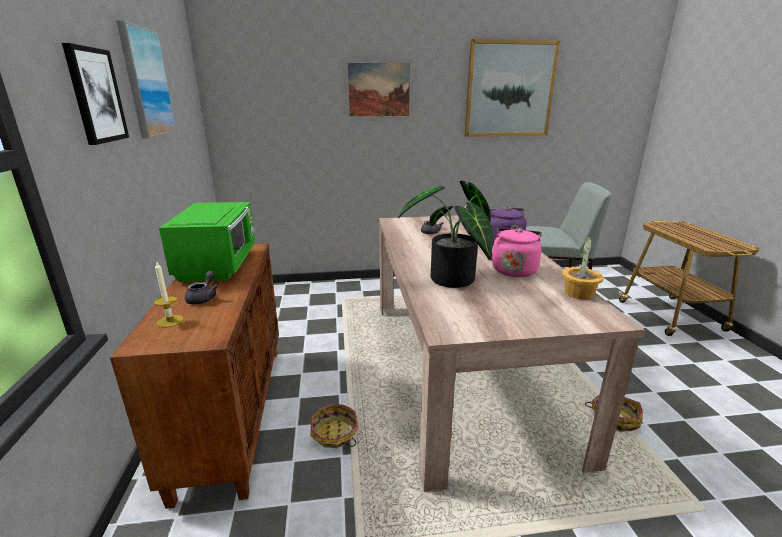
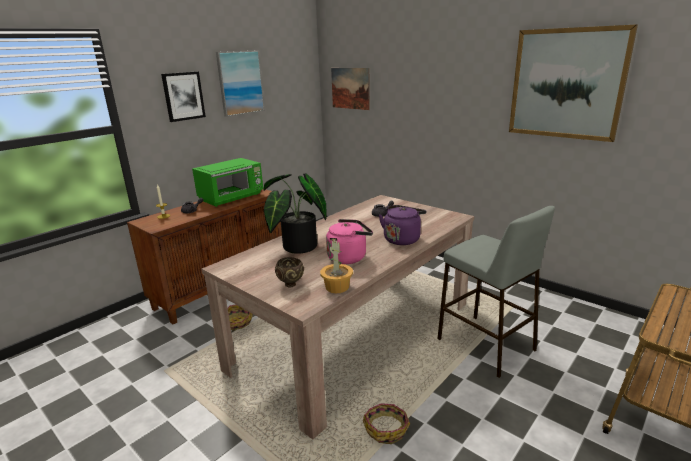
camera: 50 degrees right, 0 degrees up
picture [348,63,410,116] -> picture moved to [331,68,370,110]
none -> brown bowl [275,257,304,288]

